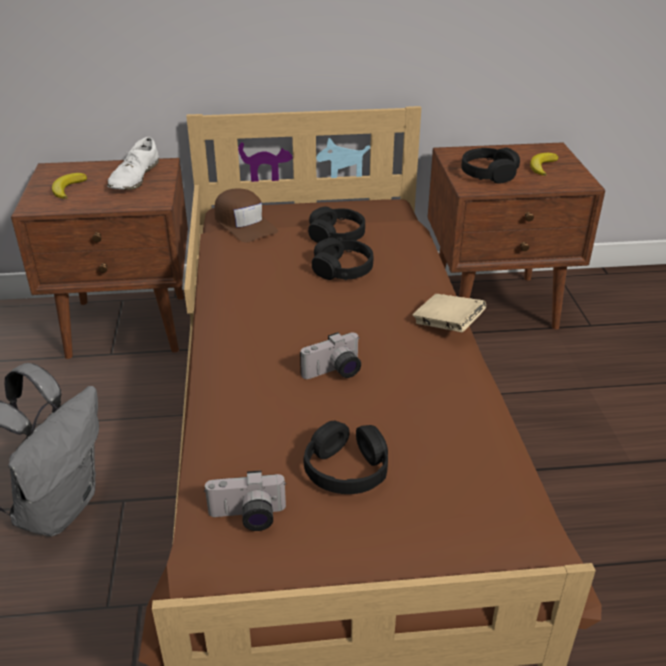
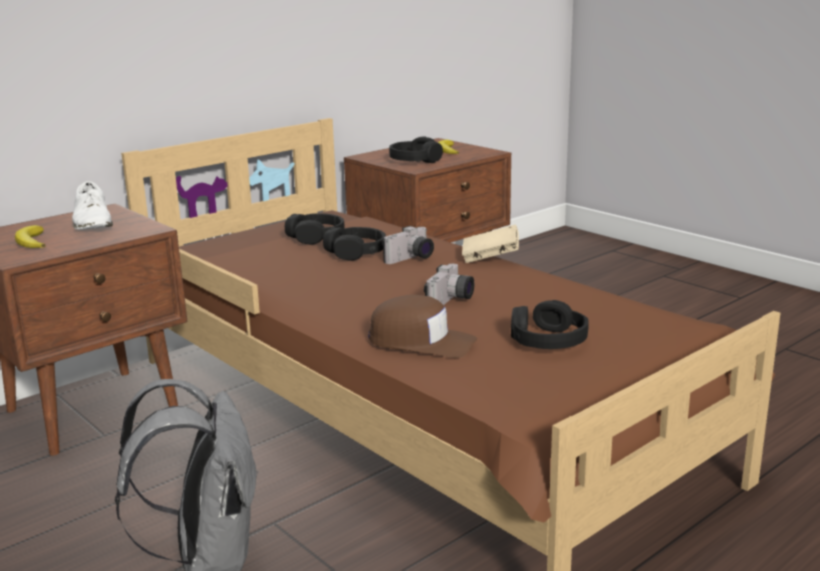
camera: 35 degrees left, 15 degrees down
camera [204,470,287,531] -> camera moved to [382,226,434,264]
brown cap [214,188,278,243] -> brown cap moved to [368,295,477,358]

